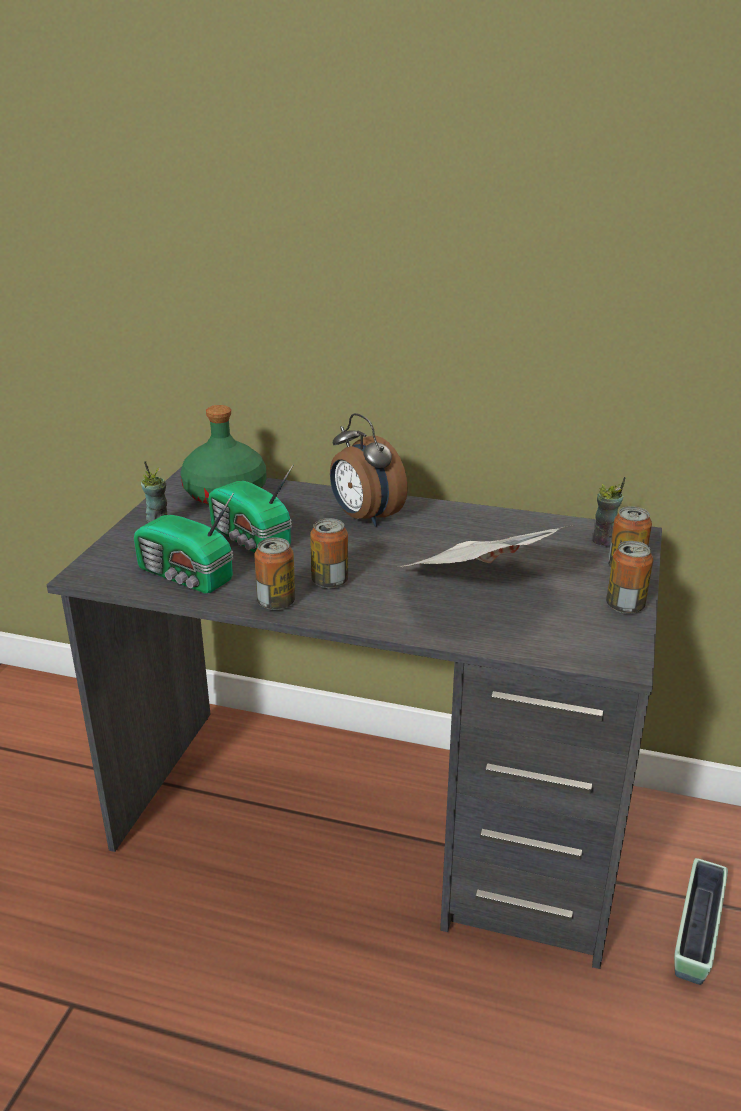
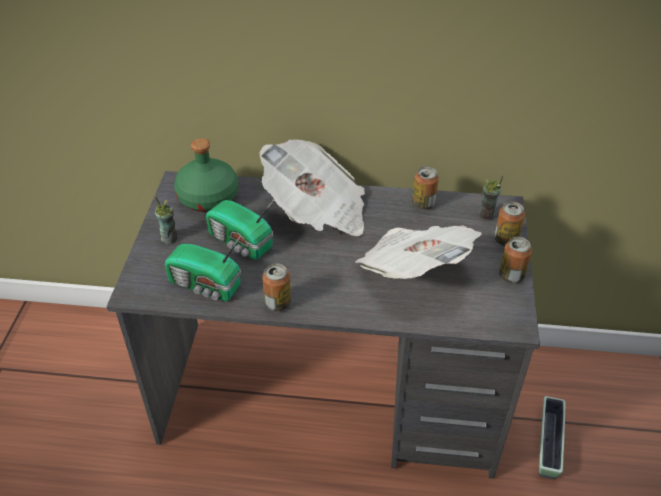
camera: 10 degrees left, 15 degrees up
can [310,518,348,589] -> can moved to [412,166,439,210]
alarm clock [330,413,408,527] -> newspaper [259,139,365,236]

